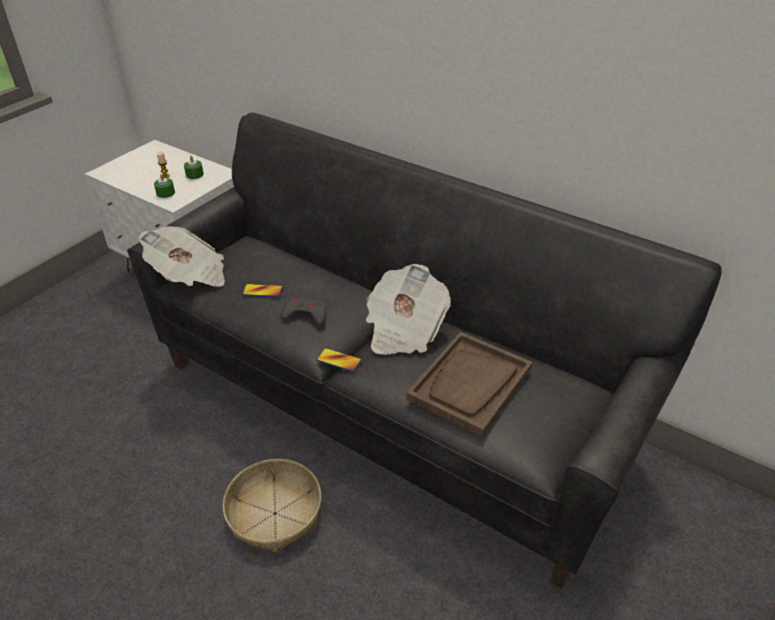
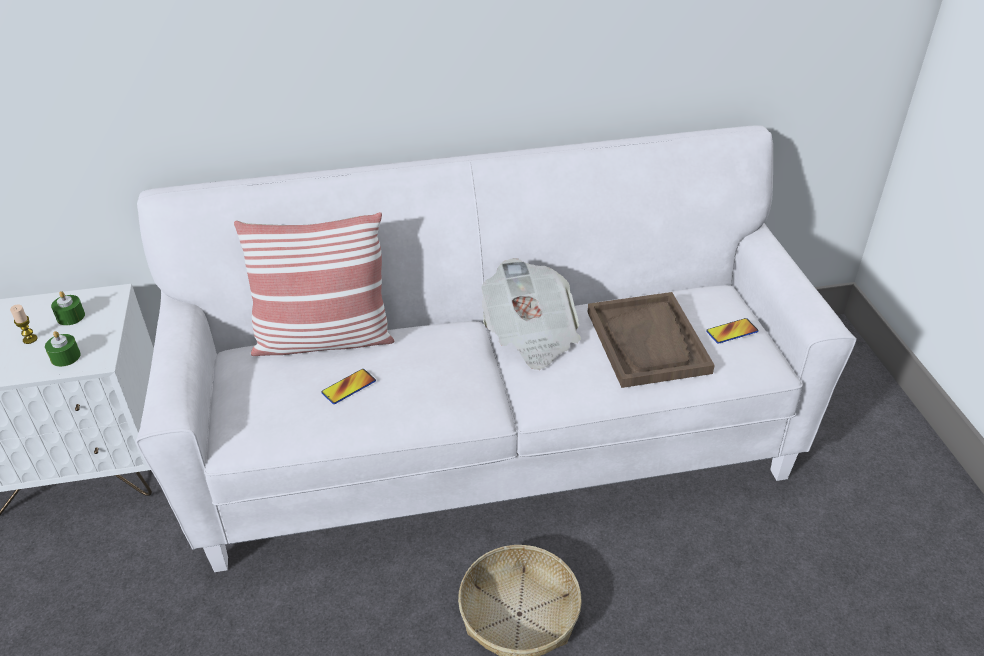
camera: 45 degrees left, 0 degrees up
black sofa [127,112,722,589] -> white sofa [135,125,857,572]
newspaper [139,226,225,287] -> none
grey game controller [280,297,326,326] -> none
phone [316,348,362,372] -> phone moved to [706,318,758,344]
none -> pillow [234,212,394,356]

